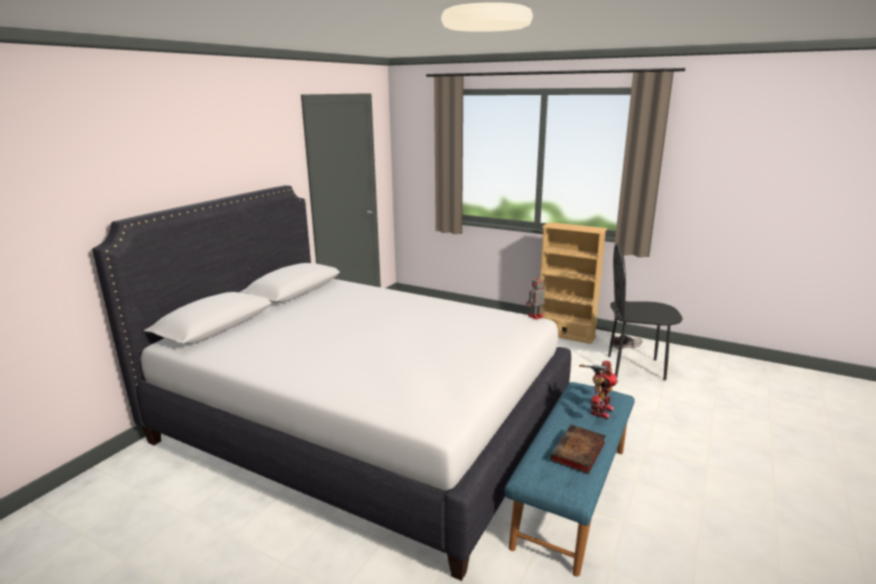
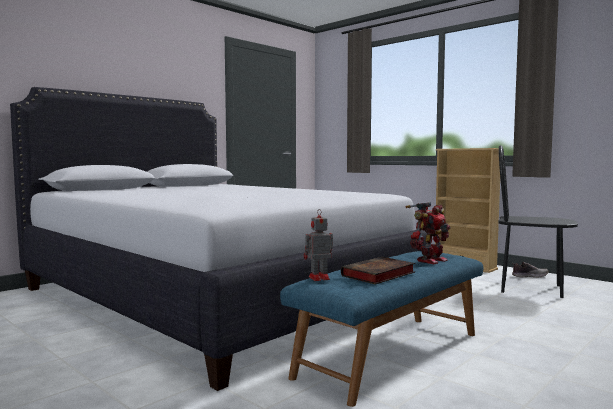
camera: 15 degrees right, 15 degrees down
toy robot [526,274,545,320] -> toy robot moved to [304,210,333,281]

